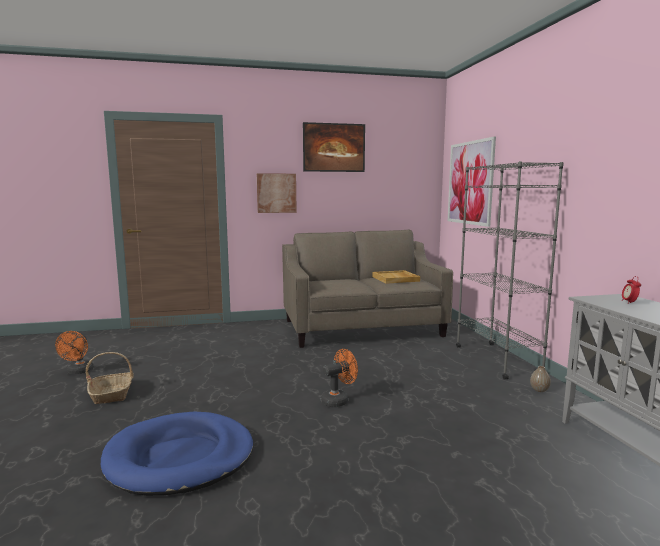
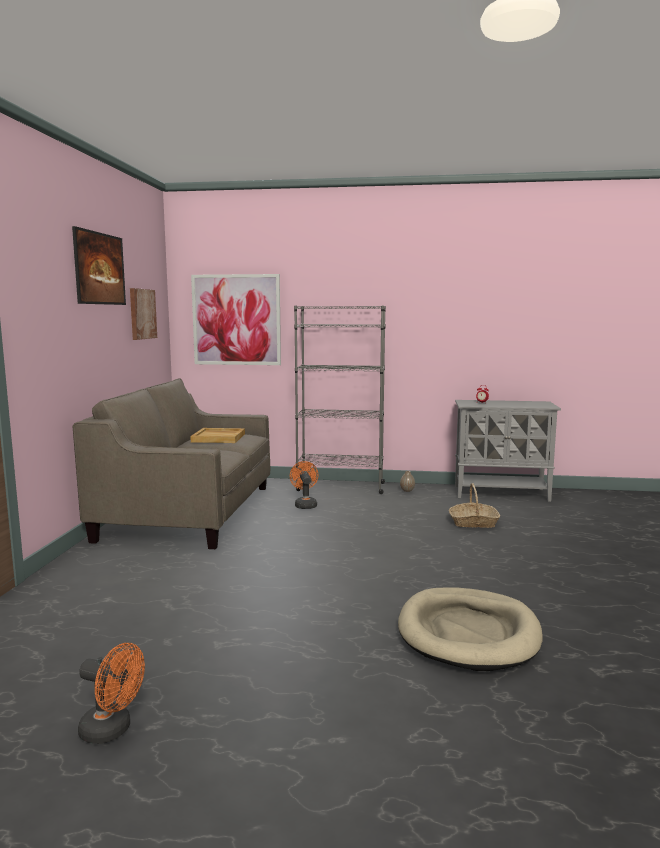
camera: 70 degrees left, 0 degrees up
basket [86,352,134,404] -> basket moved to [449,483,500,528]
blue dog bed [101,412,253,496] -> beige dog bed [398,588,543,671]
picture [257,173,297,213] -> picture moved to [130,288,157,340]
orange fan [321,349,358,407] -> orange fan moved to [290,461,318,509]

